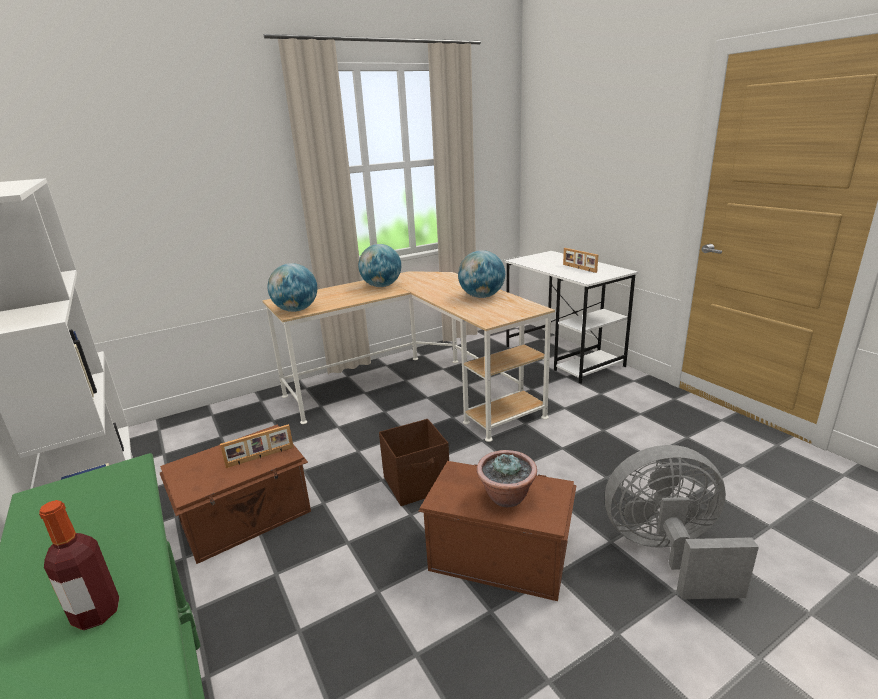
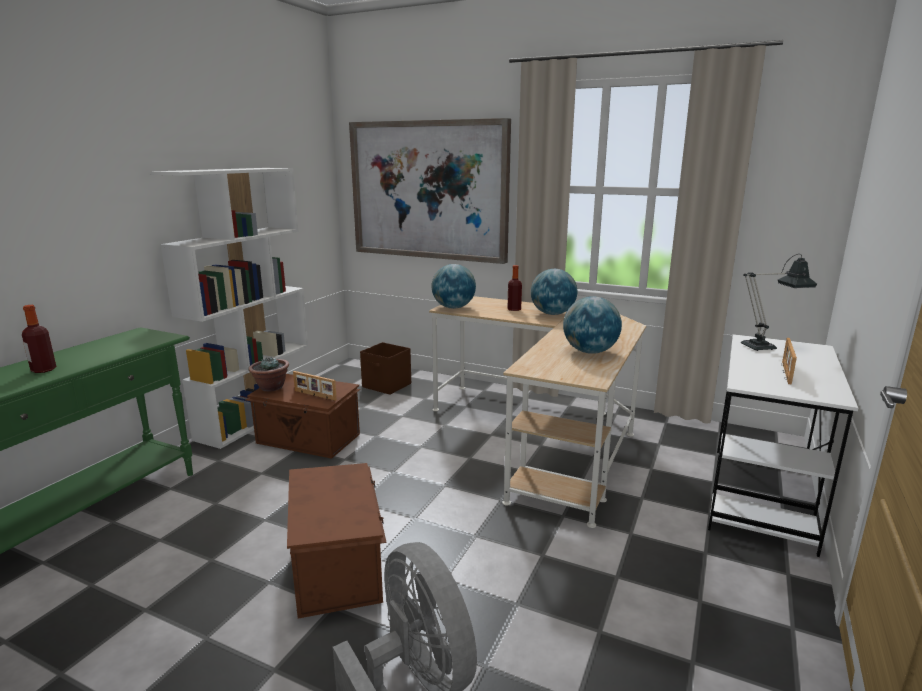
camera: 55 degrees right, 5 degrees down
brown storage box [379,419,449,506] -> brown storage box moved to [360,342,411,395]
potted plant [477,450,537,507] -> potted plant moved to [248,357,289,392]
none -> picture [349,118,511,264]
none -> bottle [508,265,522,311]
none -> table lamp [741,254,817,351]

